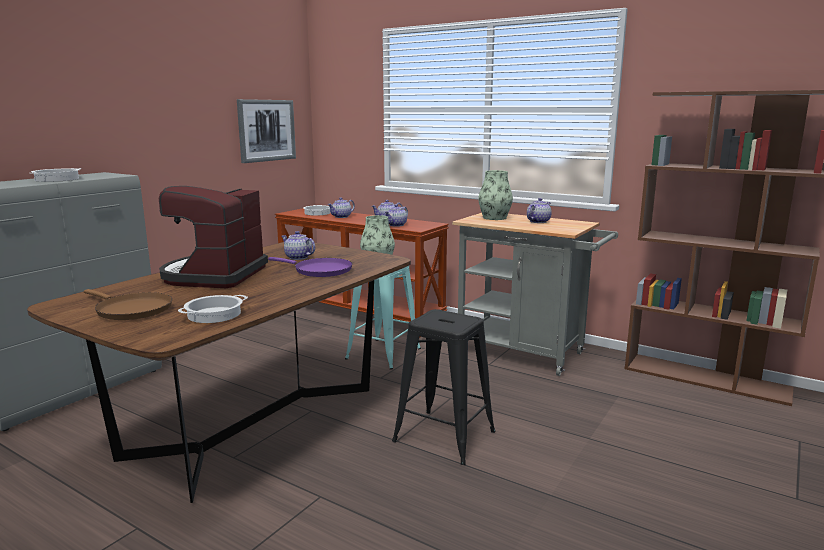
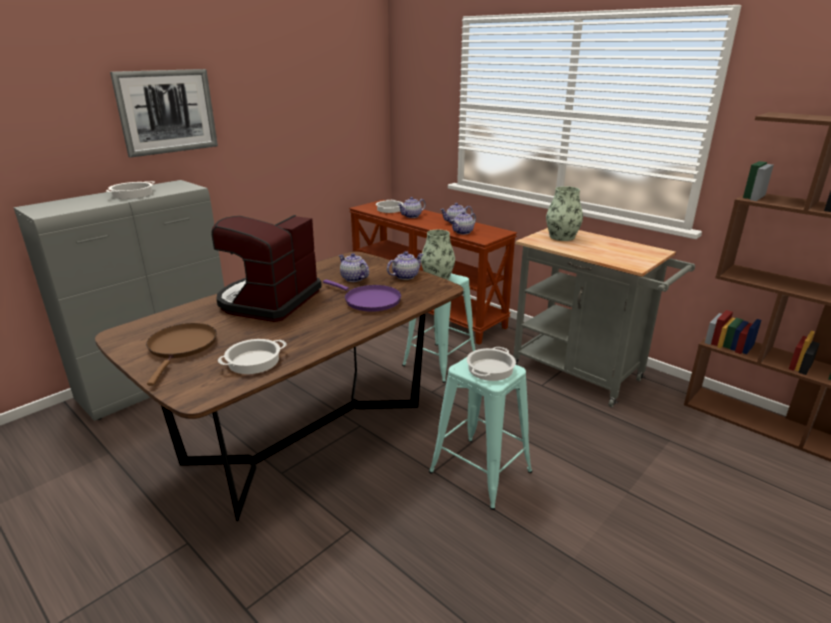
camera: 10 degrees right, 10 degrees up
brown frying pan [84,289,172,320] -> brown frying pan turned 135 degrees counterclockwise [146,323,217,386]
picture [237,99,296,163] -> picture moved to [110,69,218,158]
black stool [392,309,495,465] -> turquoise stool [429,357,532,510]
teapot [527,198,552,223] -> teapot moved to [387,251,424,280]
none -> cooking pot [467,347,516,381]

